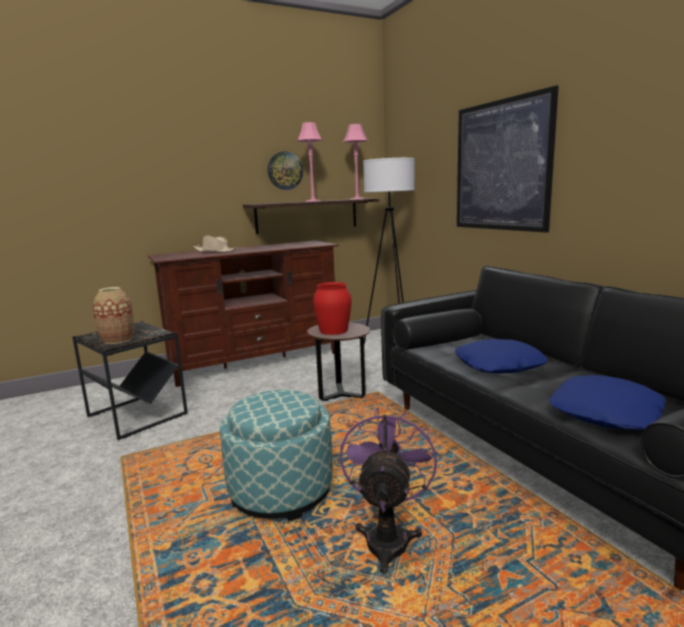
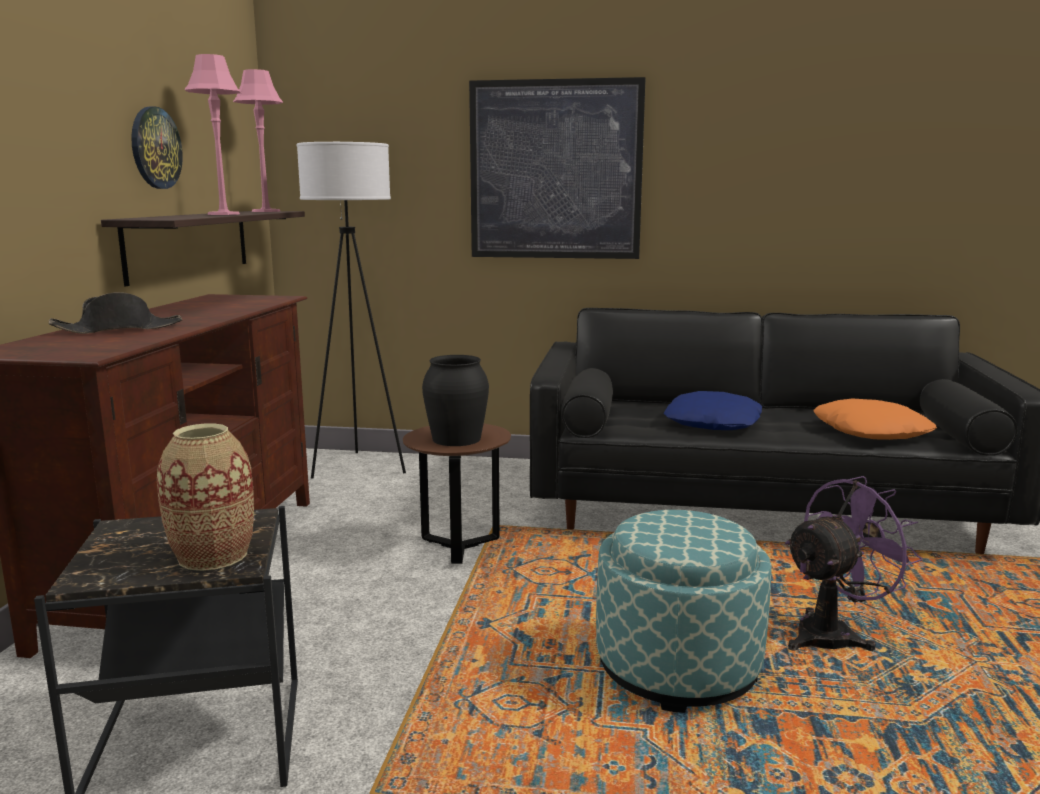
camera: 55 degrees left, 0 degrees up
beige hat [193,236,238,252] -> black hat [48,292,182,334]
red vase [313,282,352,335] -> black vase [422,355,489,446]
purple fan [340,408,437,575] -> purple fan turned 105 degrees clockwise [785,476,922,651]
blue pillow [549,375,666,430] -> orange pillow [814,398,937,440]

